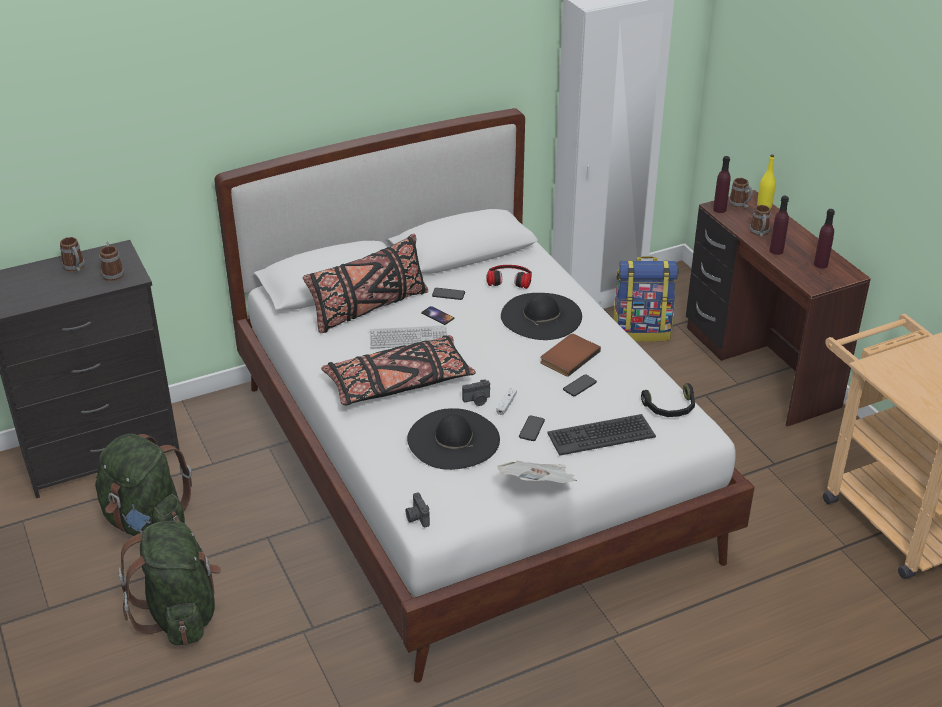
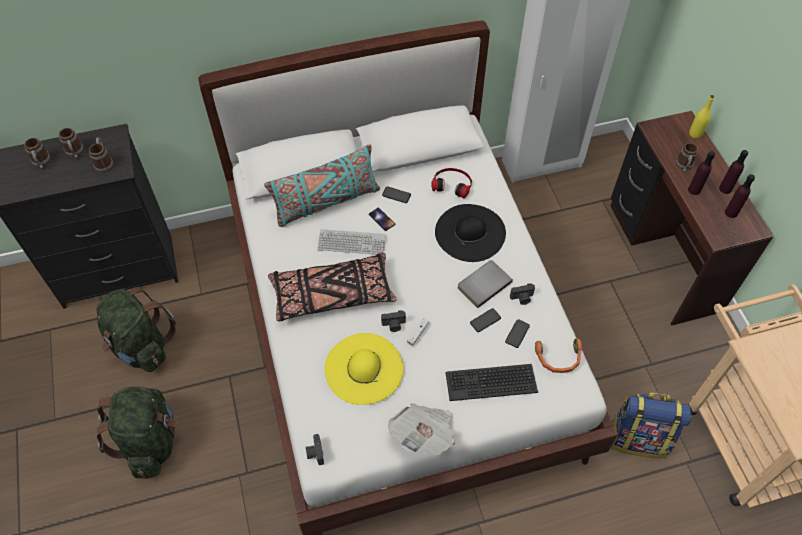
camera: 10 degrees right, 20 degrees up
black pillow [303,234,428,333] -> turquoise pillow [264,144,380,227]
black hat [407,408,500,470] -> yellow hat [325,333,404,405]
phone [519,416,545,441] -> phone moved to [505,319,530,348]
brown book [540,334,601,377] -> grey book [458,260,513,308]
backpack [614,256,679,342] -> backpack moved to [611,392,691,458]
black headphones [641,383,695,417] -> orange headphones [535,339,582,373]
purple bottle [713,156,731,213] -> purple bottle moved to [719,150,748,194]
mug [729,178,753,208] -> mug moved to [24,138,50,168]
none -> camera [510,283,535,305]

